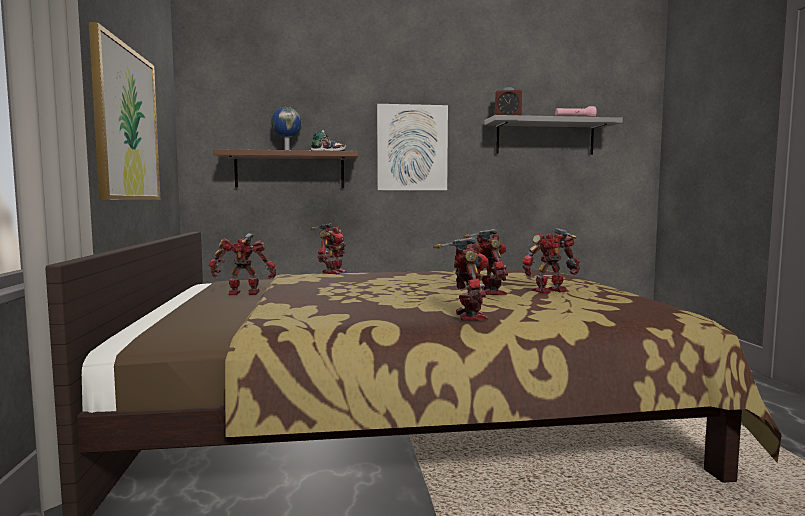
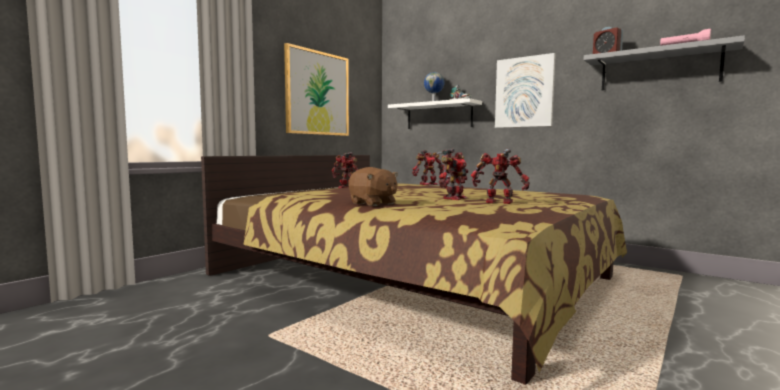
camera: 45 degrees right, 0 degrees up
brown shelf [213,149,358,188] -> white shelf [388,98,482,129]
toy robot [433,237,489,320] -> brown plush toy [348,167,398,206]

